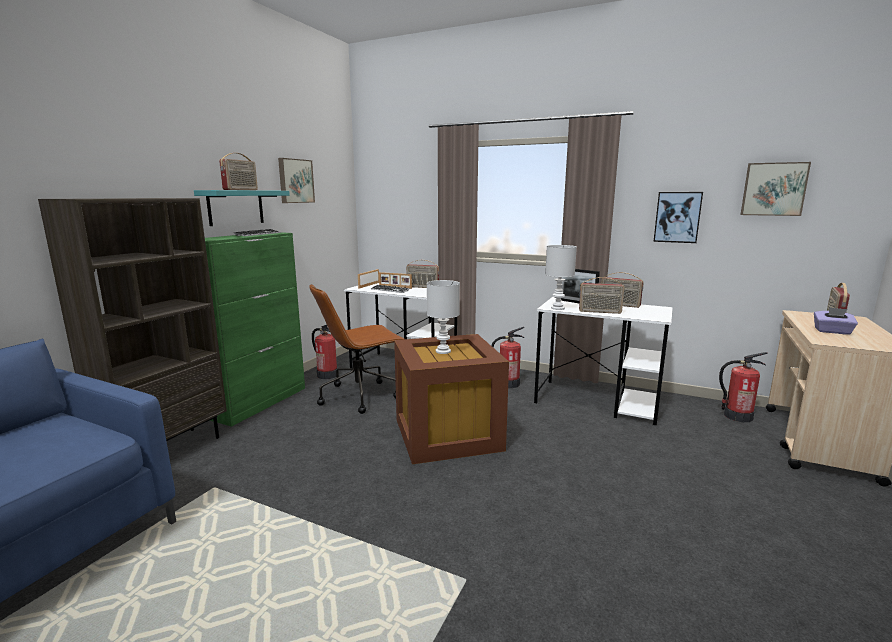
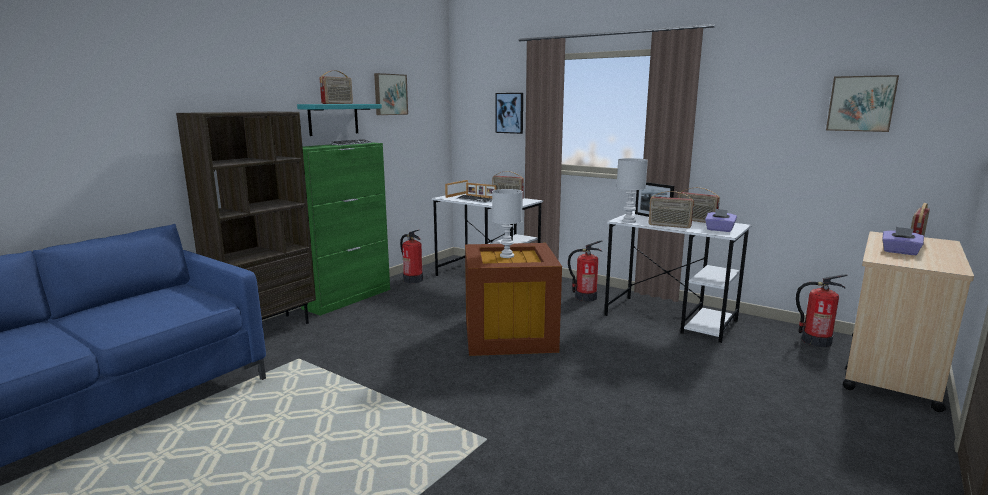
camera: 10 degrees right, 0 degrees up
brown office chair [310,284,404,414] -> none
picture [653,192,703,243] -> picture moved to [495,93,523,134]
none -> purple tissue box [705,209,737,232]

